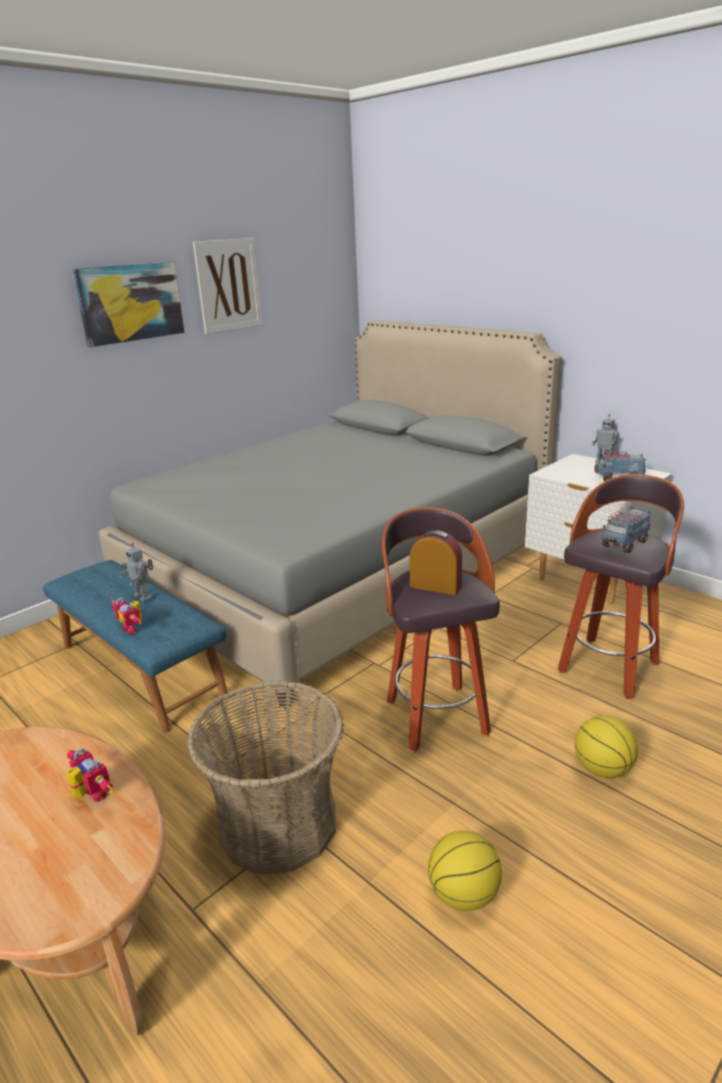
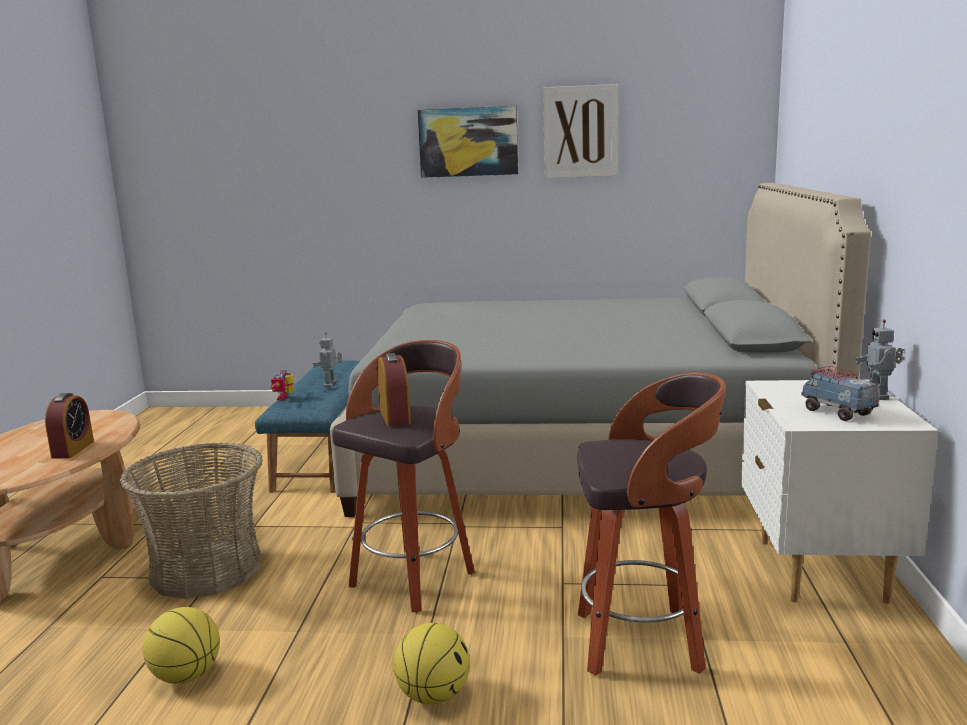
camera: 50 degrees right, 10 degrees down
toy robot [67,748,113,802] -> alarm clock [45,393,94,459]
toy truck [601,507,650,553] -> none

